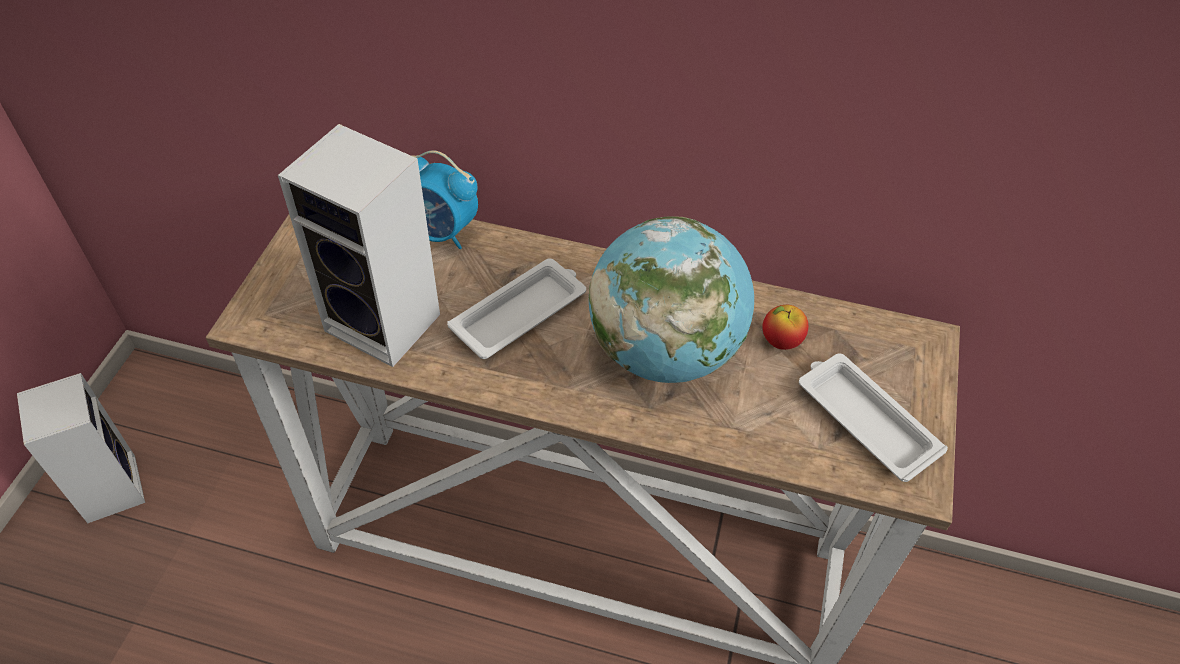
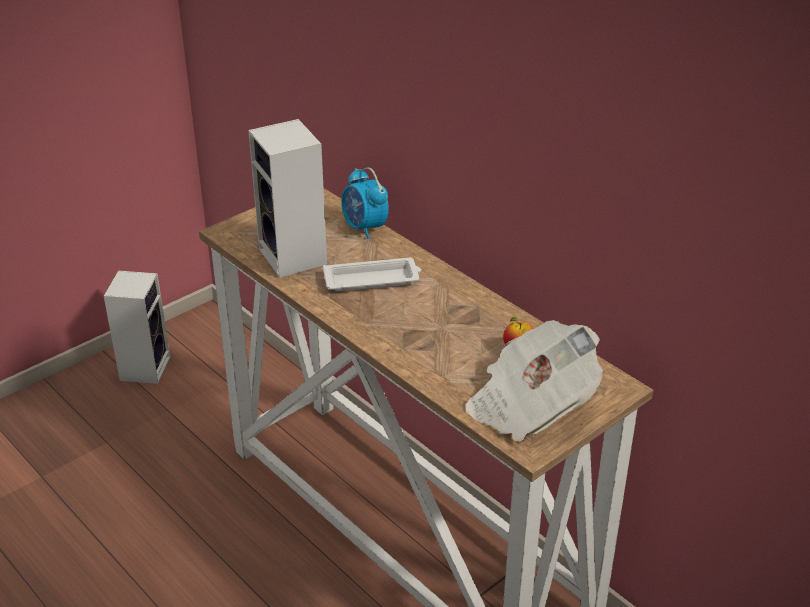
camera: 35 degrees right, 15 degrees down
globe [589,216,754,383] -> none
white tray [799,353,948,482] -> newspaper [465,320,603,442]

